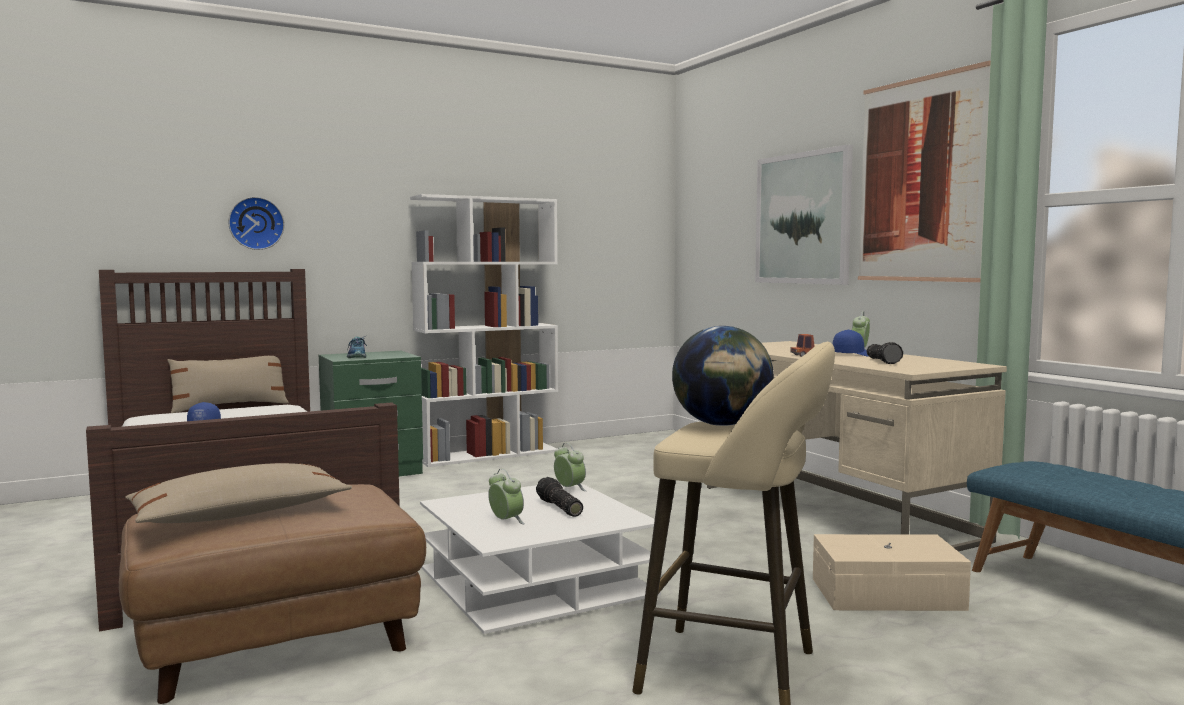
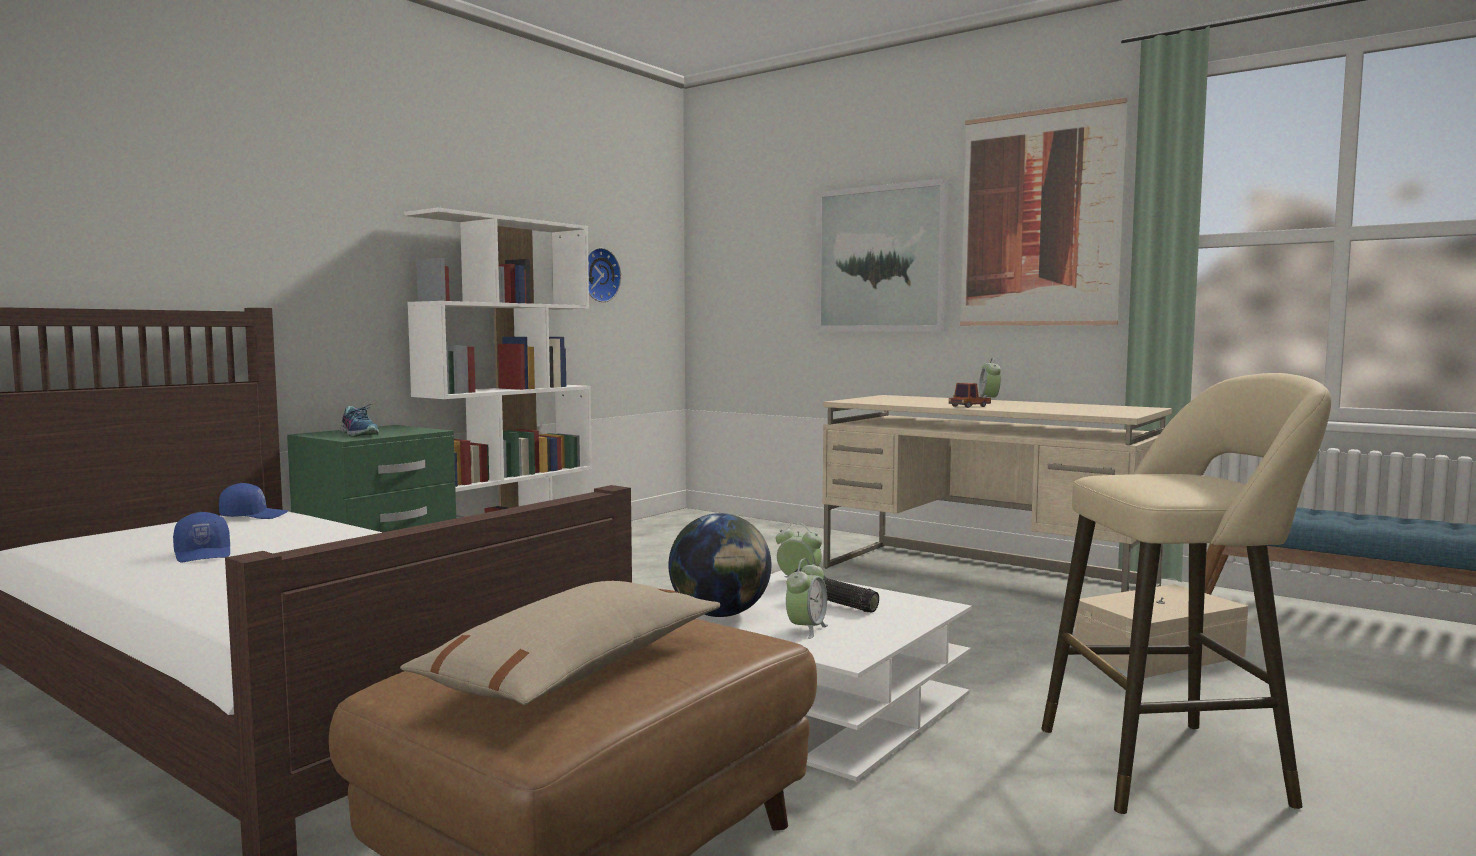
camera: 25 degrees left, 0 degrees up
beige pillow [167,356,289,413] -> none
wall clock [228,197,285,250] -> wall clock moved to [588,248,621,302]
alarm clock [488,469,525,524] -> alarm clock turned 90 degrees clockwise [786,558,828,639]
globe [672,326,774,426] -> globe moved to [668,513,771,617]
blue cap [833,329,869,357] -> blue cap moved to [219,483,288,519]
flashlight [867,342,903,364] -> none

